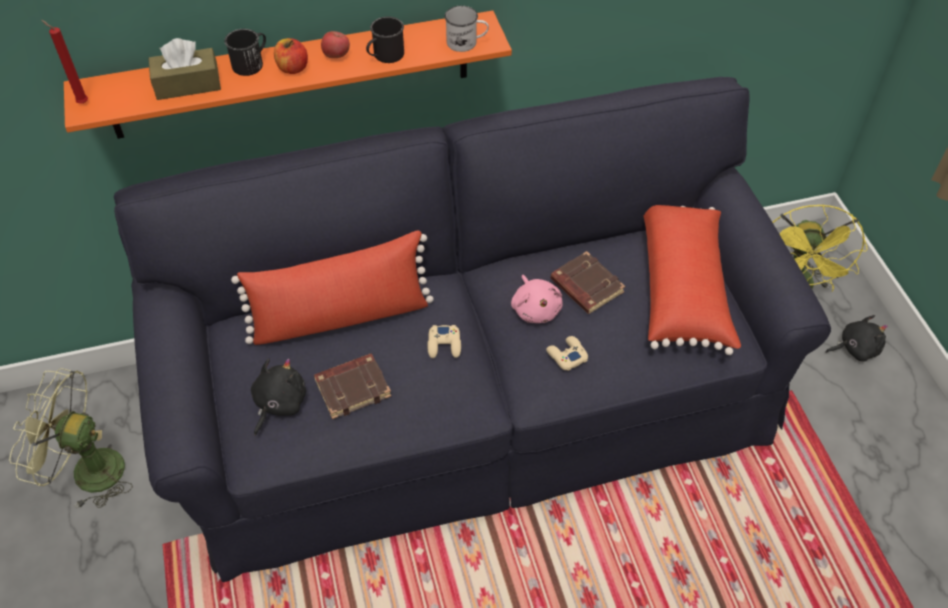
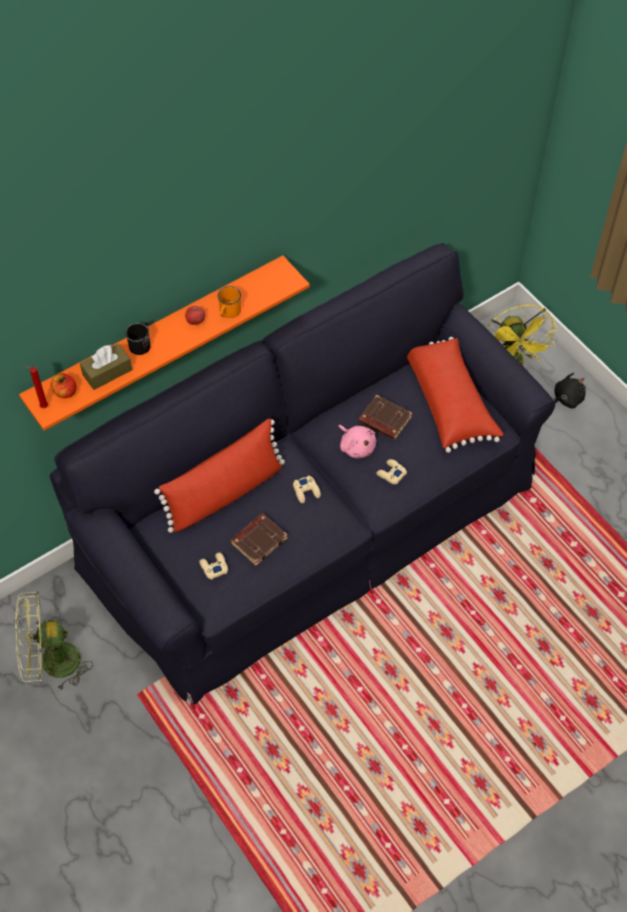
camera: 20 degrees left, 5 degrees up
black plush toy [251,358,306,436] -> beige game controller [199,553,228,580]
apple [274,38,308,74] -> apple moved to [51,373,76,398]
black mug [366,16,404,63] -> orange mug [218,286,241,318]
white mug [445,6,489,52] -> none

